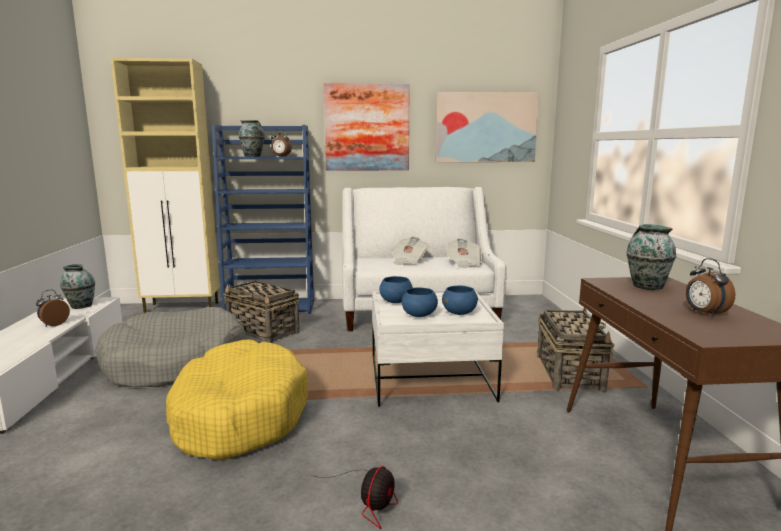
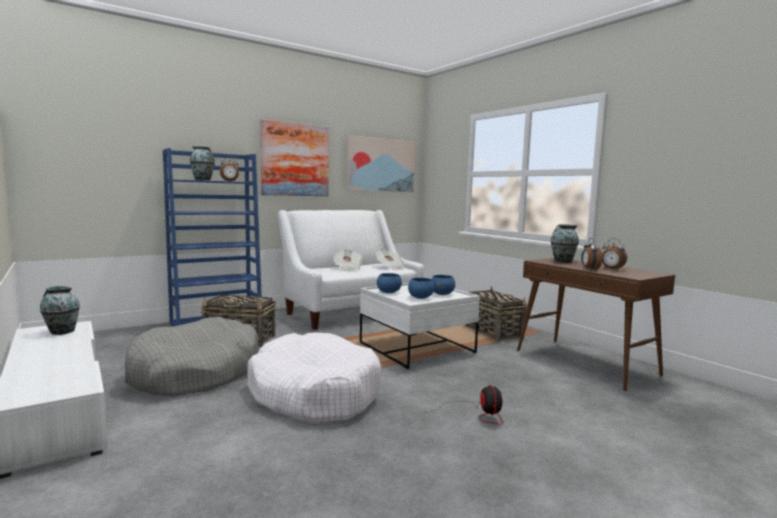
camera: 30 degrees left, 5 degrees down
alarm clock [36,290,70,326] -> alarm clock moved to [581,238,602,270]
beige cabinet [111,58,220,313] -> none
yellow dog bed [166,340,308,460] -> white dog bed [247,332,381,424]

